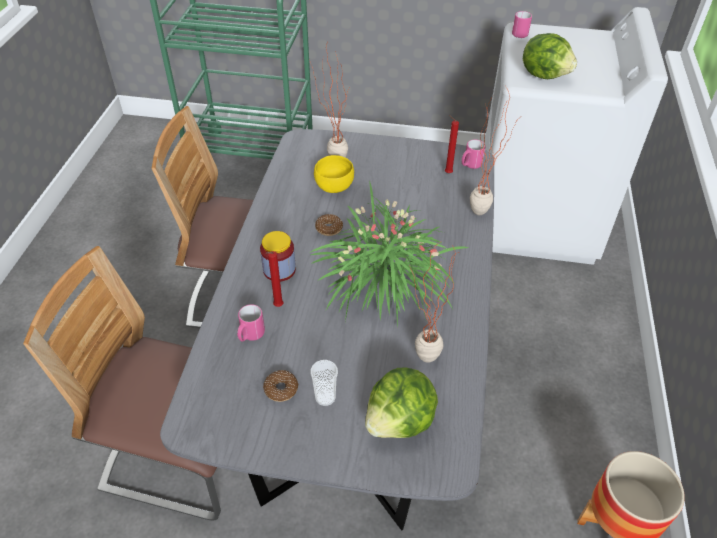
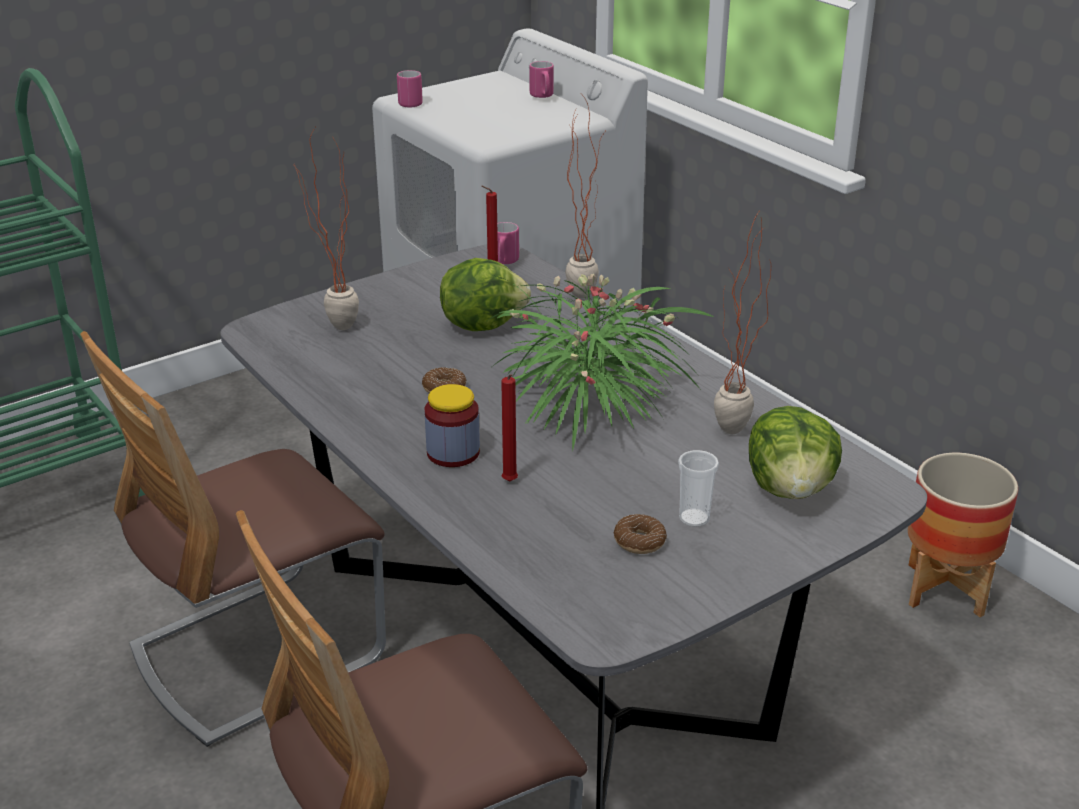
camera: 45 degrees left, 15 degrees down
pink mug [237,304,265,342] -> pink mug moved to [529,61,554,98]
yellow bowl [314,155,354,193] -> none
lettuce [523,33,577,79] -> lettuce moved to [440,258,531,331]

